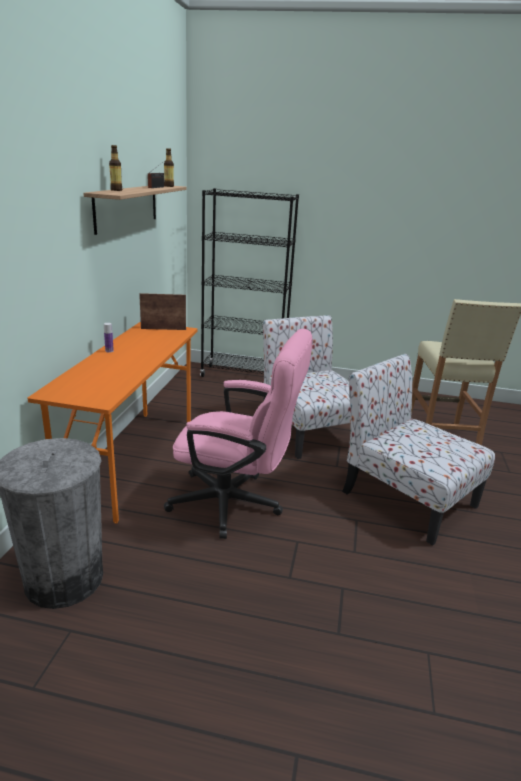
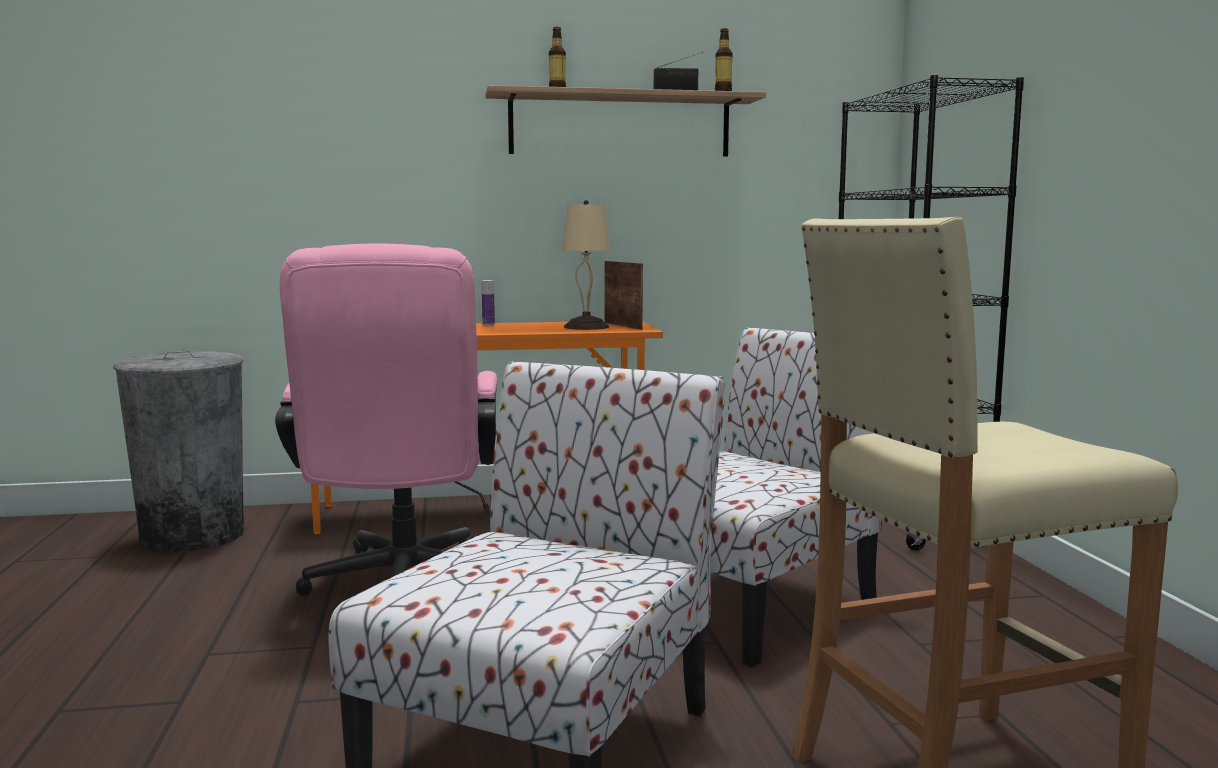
camera: 70 degrees right, 15 degrees down
none -> beige table lamp [562,200,610,330]

